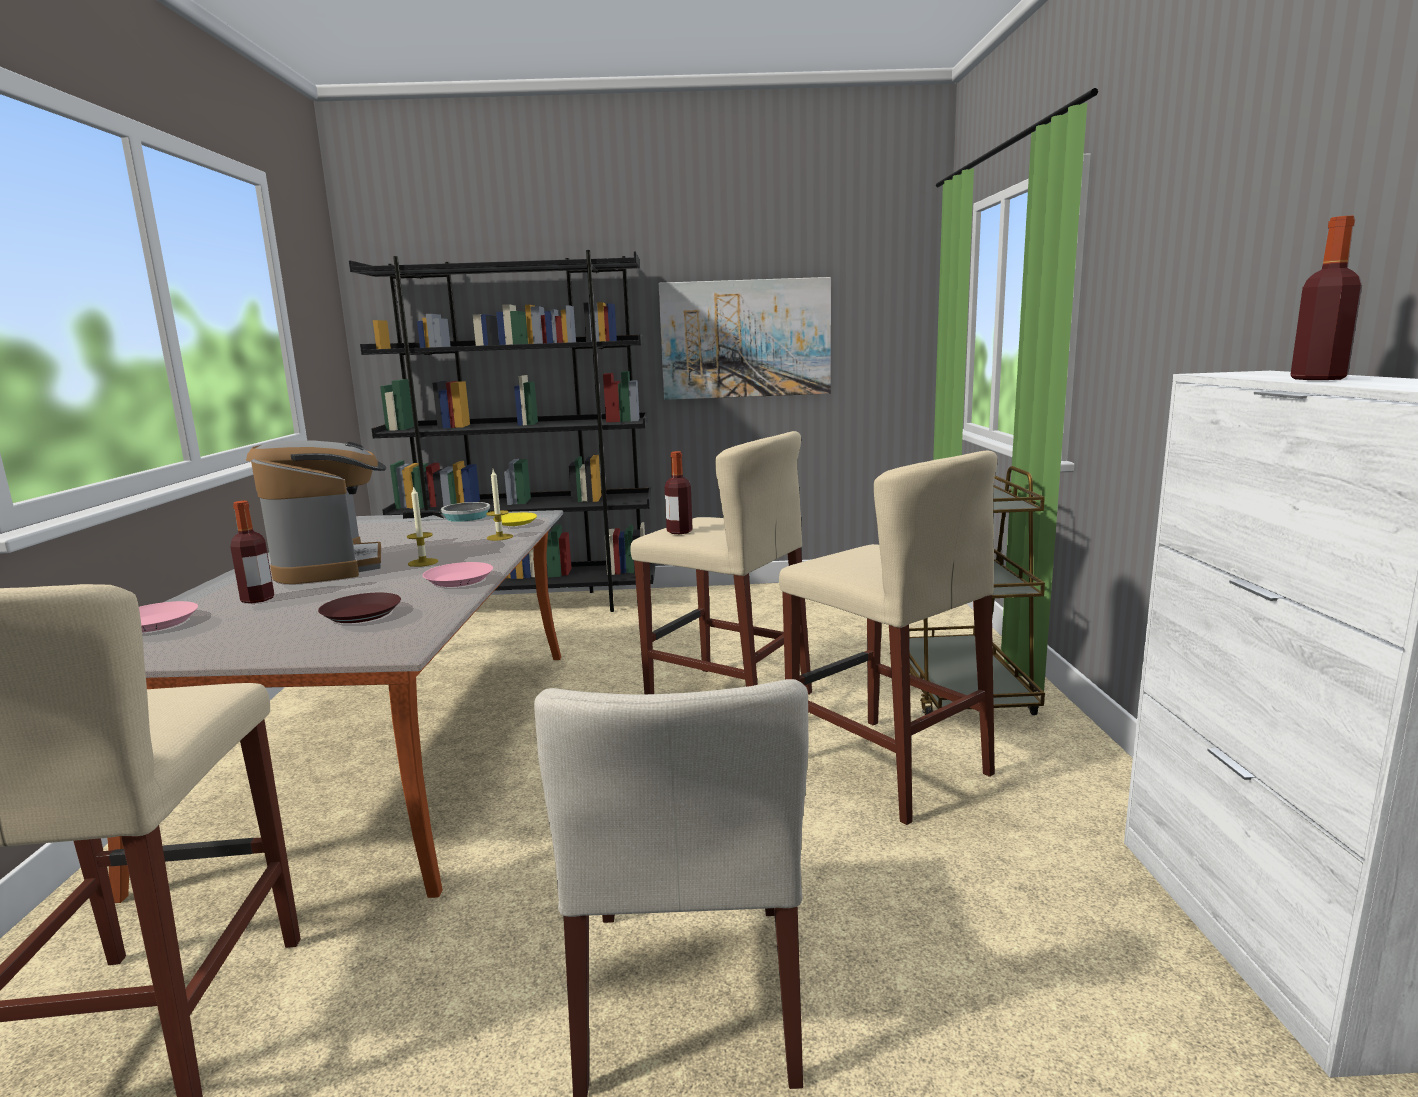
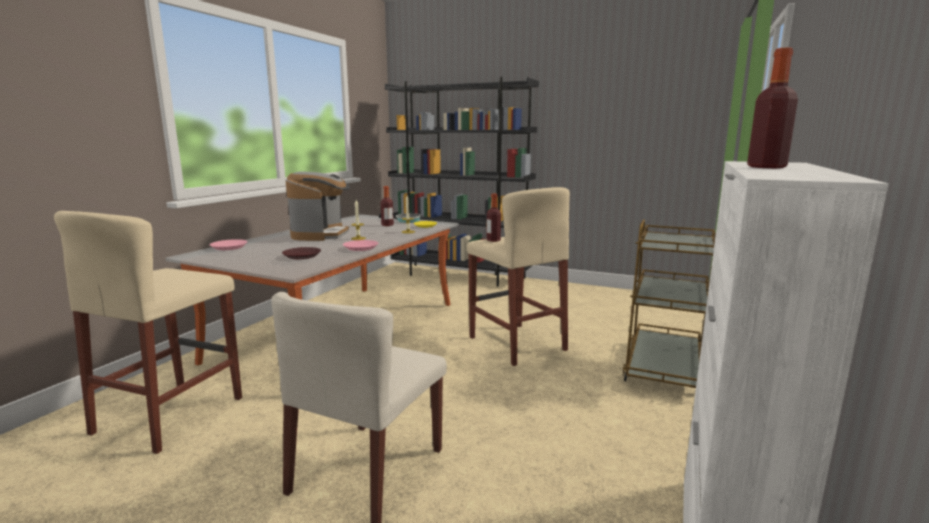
camera: 25 degrees right, 0 degrees up
bottle [230,501,274,603] -> bottle moved to [381,186,394,226]
picture [659,277,831,400] -> none
beige stool [779,450,998,825] -> none

